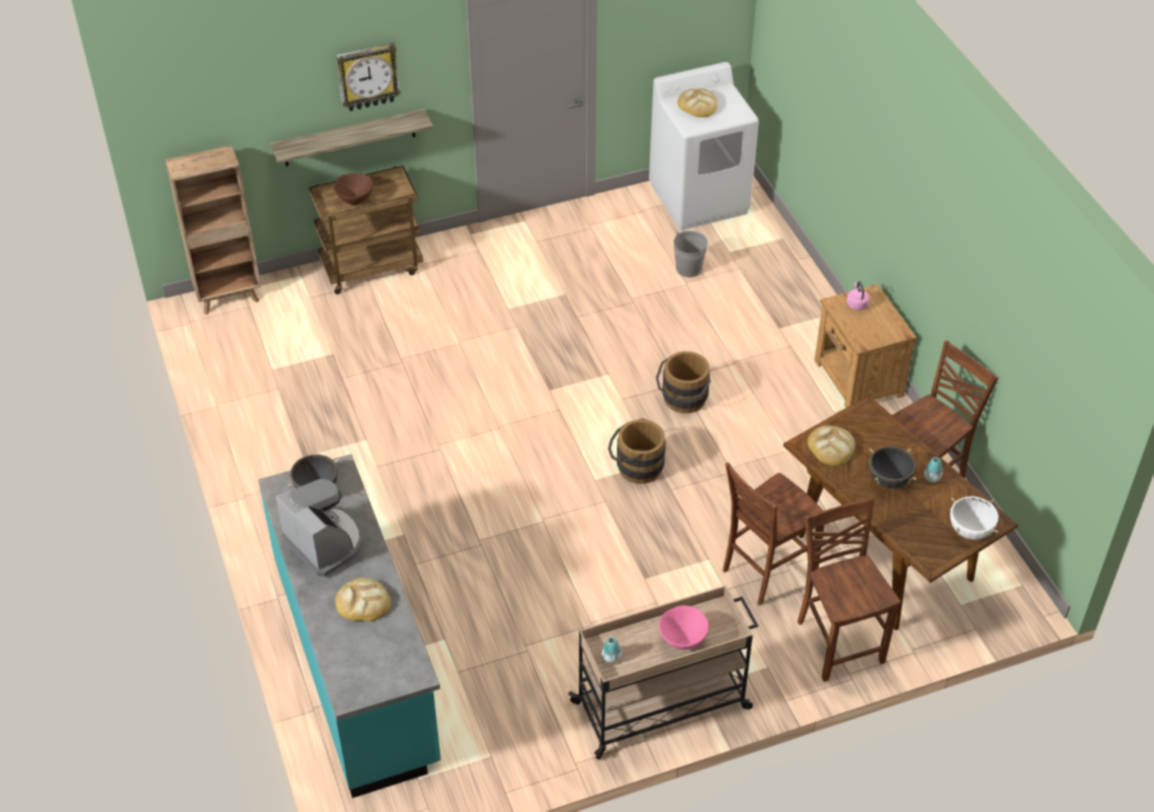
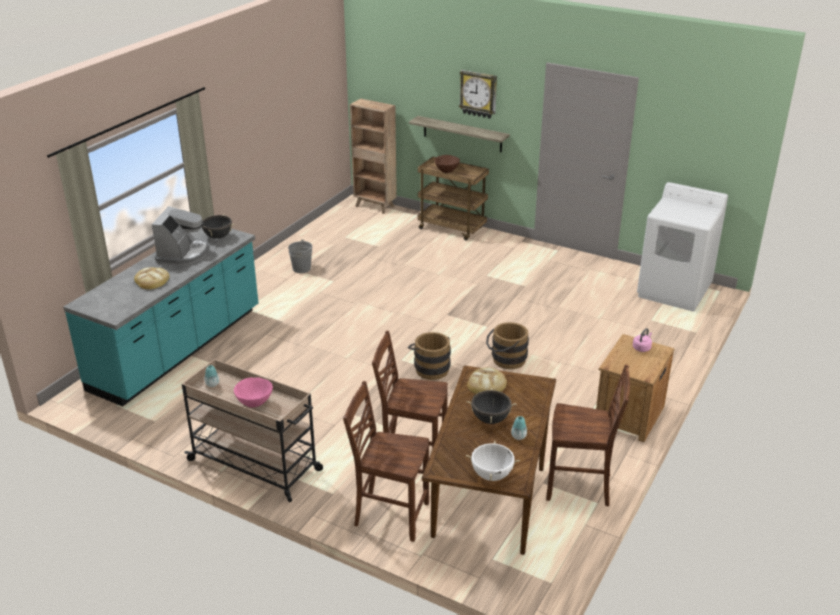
camera: 50 degrees right, 15 degrees down
grey bucket [674,230,708,277] -> grey bucket moved to [288,240,312,273]
bread [677,89,717,117] -> none
brown chair [797,497,900,682] -> brown chair turned 105 degrees counterclockwise [343,381,429,542]

